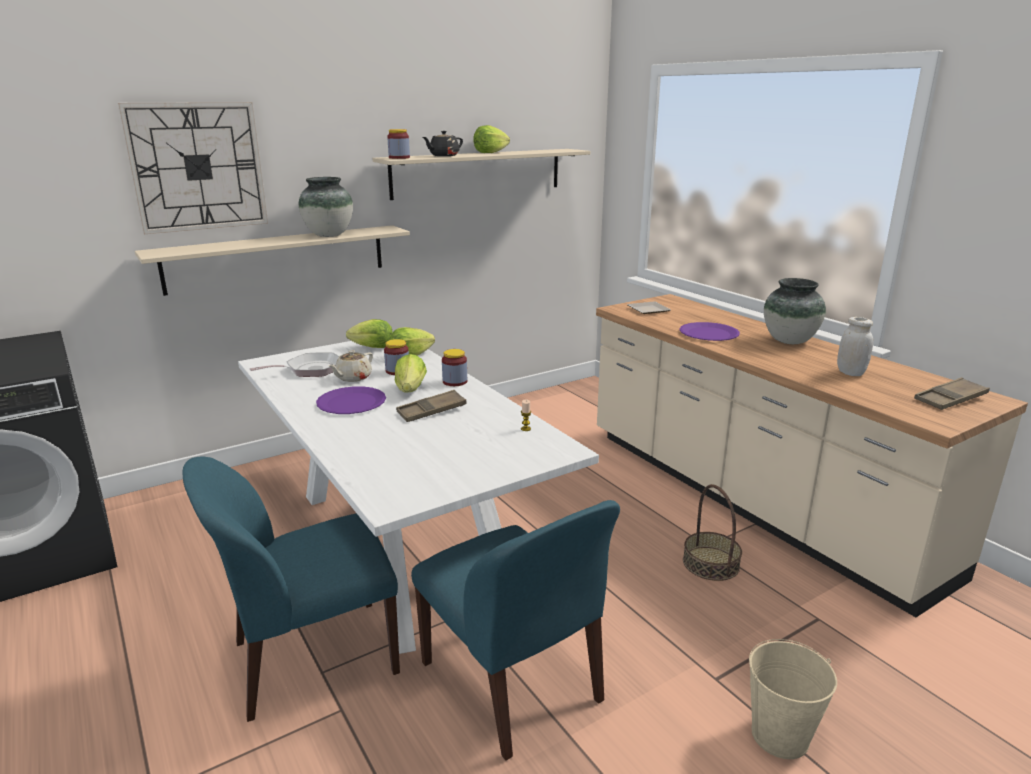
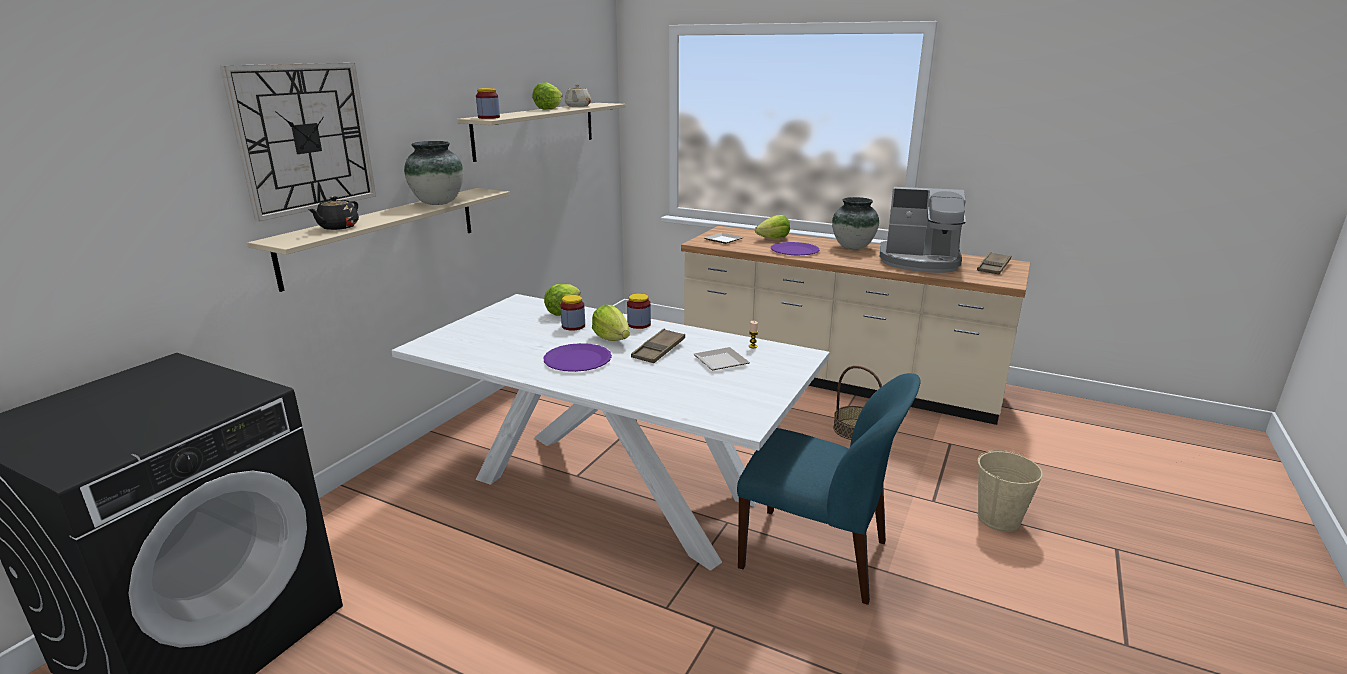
camera: 30 degrees left, 0 degrees up
blue chair [183,456,400,722] -> none
frying pan [250,352,339,377] -> none
beige teapot [328,350,373,382] -> beige teapot moved to [565,84,591,107]
lettuce [346,319,393,348] -> lettuce moved to [755,215,790,239]
black teapot [423,131,463,156] -> black teapot moved to [308,196,359,230]
white jar [837,317,873,376] -> coffee machine [880,187,966,273]
none -> plate [694,347,750,370]

